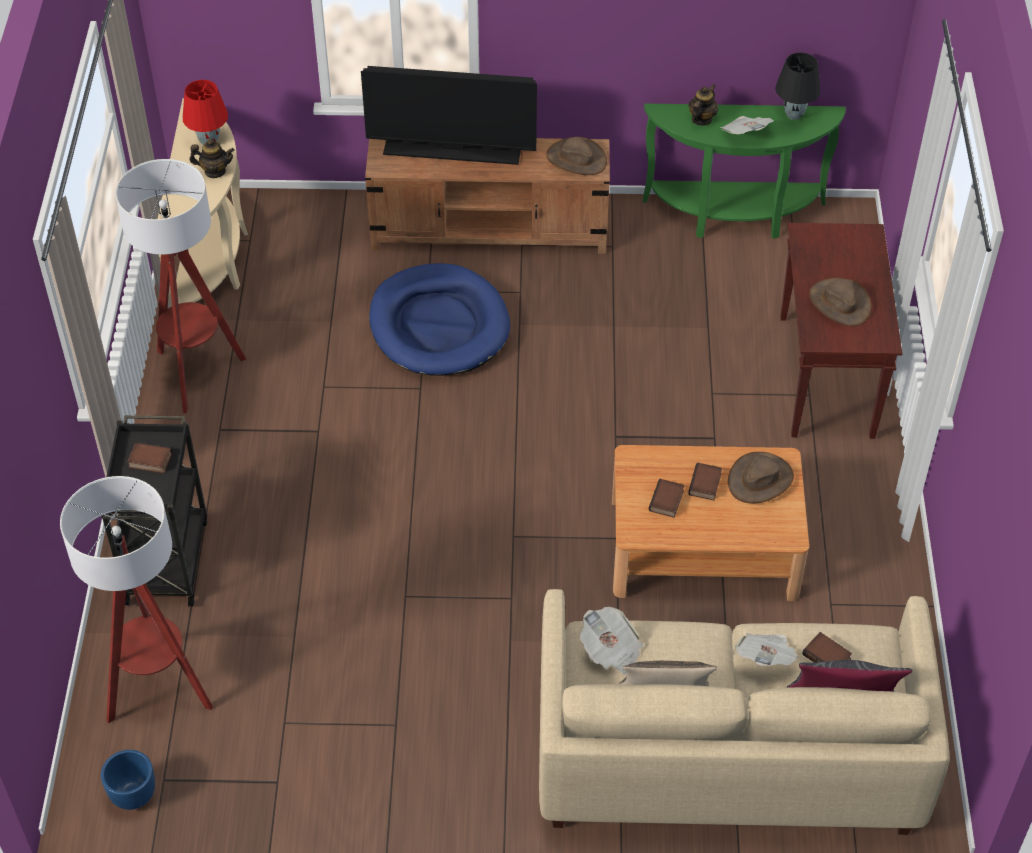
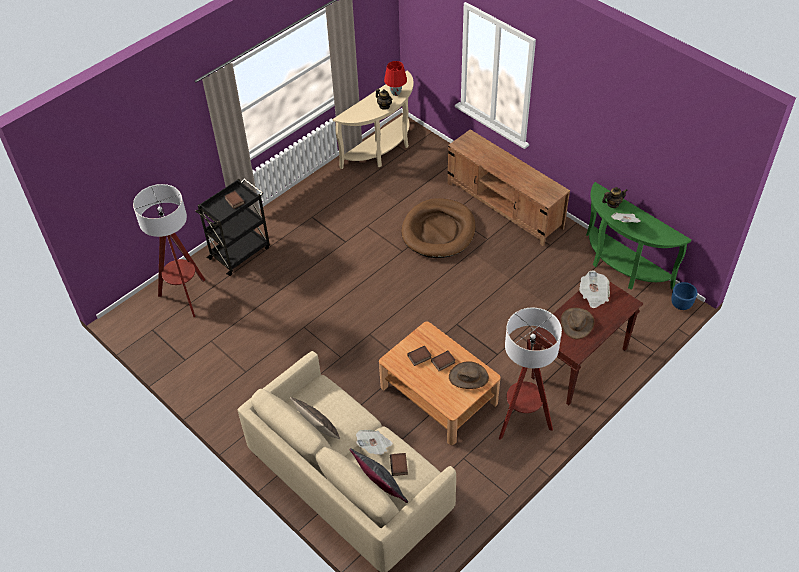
camera: 45 degrees right, 0 degrees up
blue planter [101,750,155,810] -> blue planter moved to [671,282,697,310]
floor lamp [115,159,246,413] -> floor lamp moved to [499,308,562,439]
television [361,66,537,165] -> none
blue dog bed [369,263,510,376] -> brown dog bed [401,198,476,258]
brown hat [546,137,607,175] -> none
newspaper [580,607,643,676] -> newspaper moved to [579,271,610,308]
black table lamp [775,53,821,120] -> none

